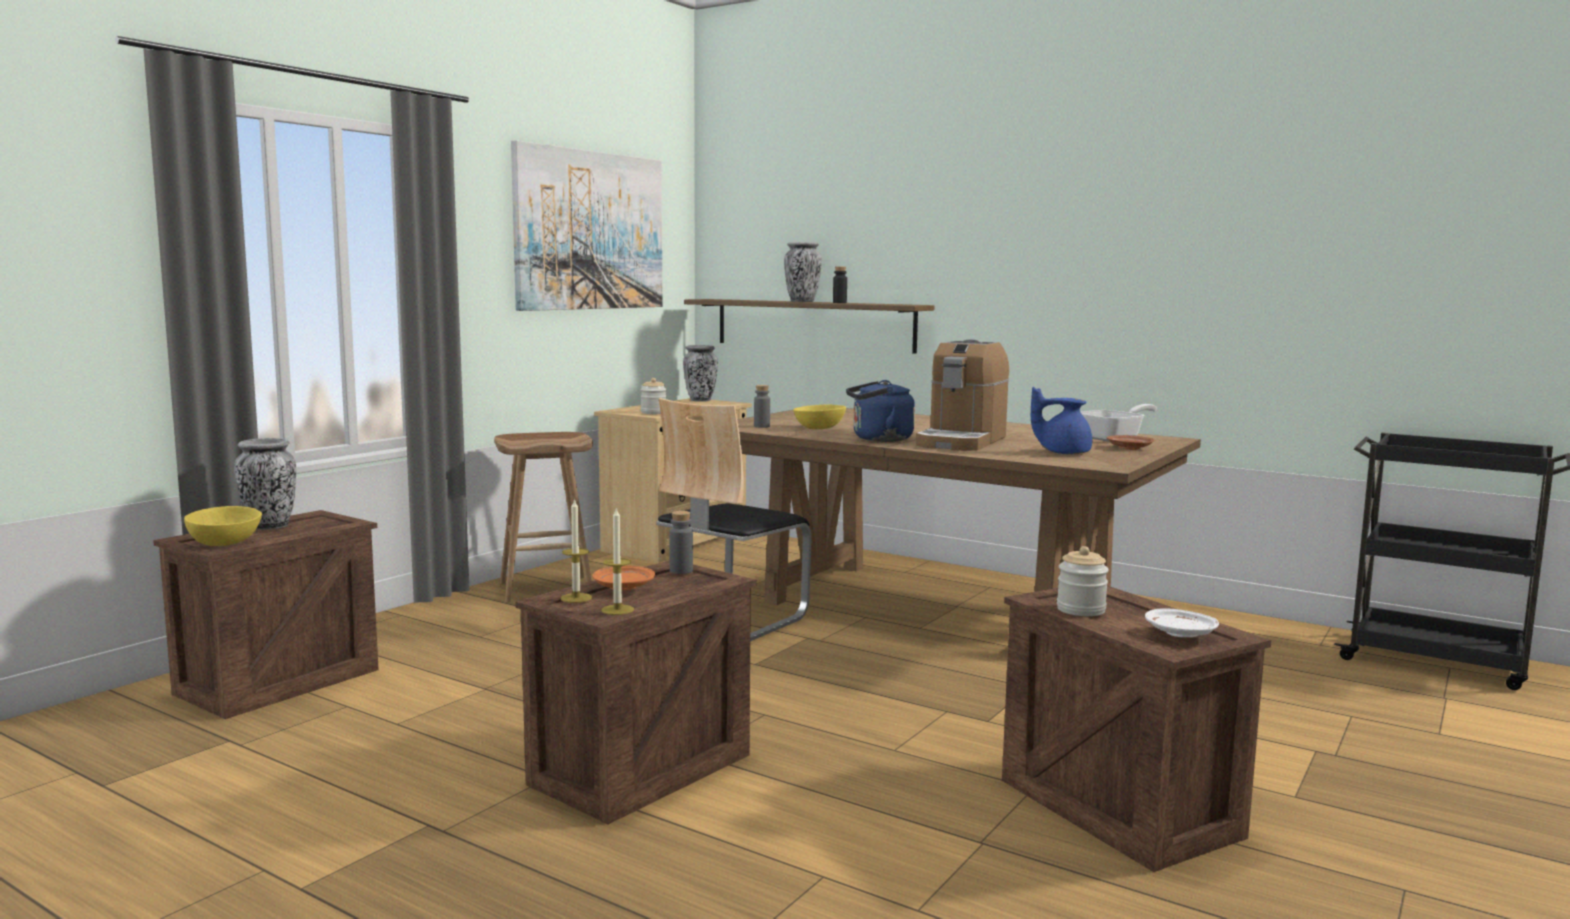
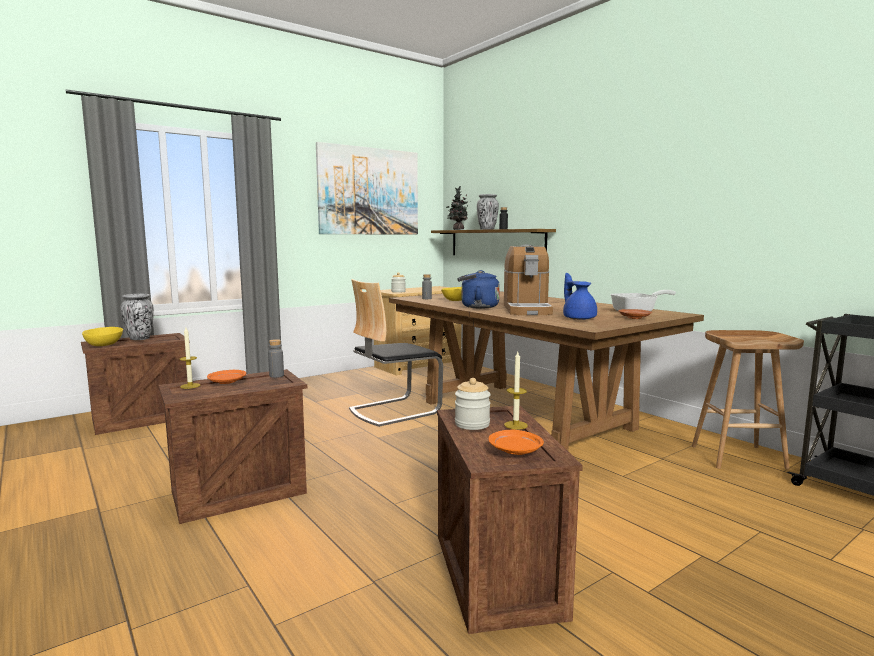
camera: 20 degrees right, 0 degrees up
brown stool [494,432,593,603] -> brown stool moved to [692,330,804,470]
candle [602,507,634,615] -> candle moved to [504,352,528,430]
vase [683,345,718,402] -> none
coffee machine [916,339,1009,451] -> coffee machine turned 45 degrees counterclockwise [504,245,553,315]
blue teapot [1031,387,1092,454] -> blue teapot turned 45 degrees clockwise [563,273,597,320]
white plate [1145,608,1219,637] -> orange plate [489,430,544,455]
none -> potted plant [446,186,468,230]

